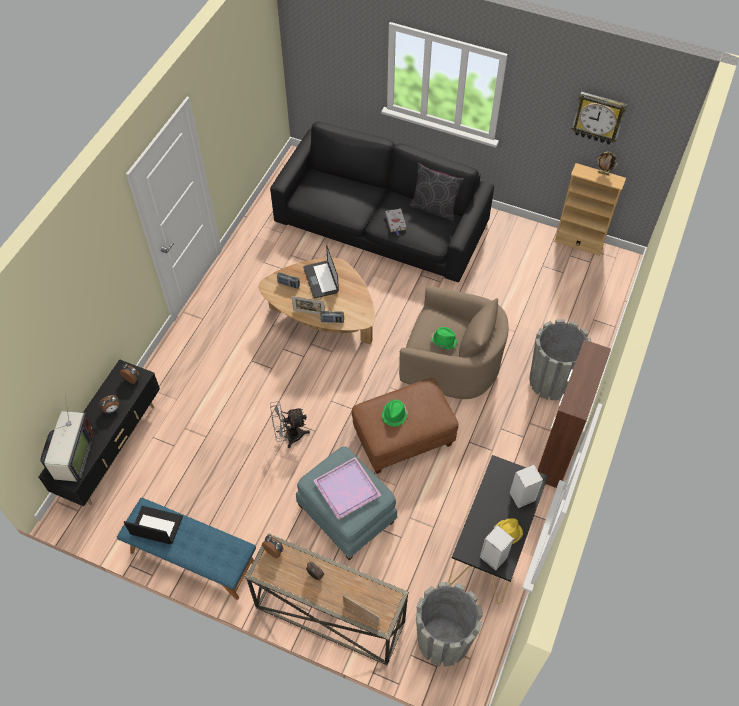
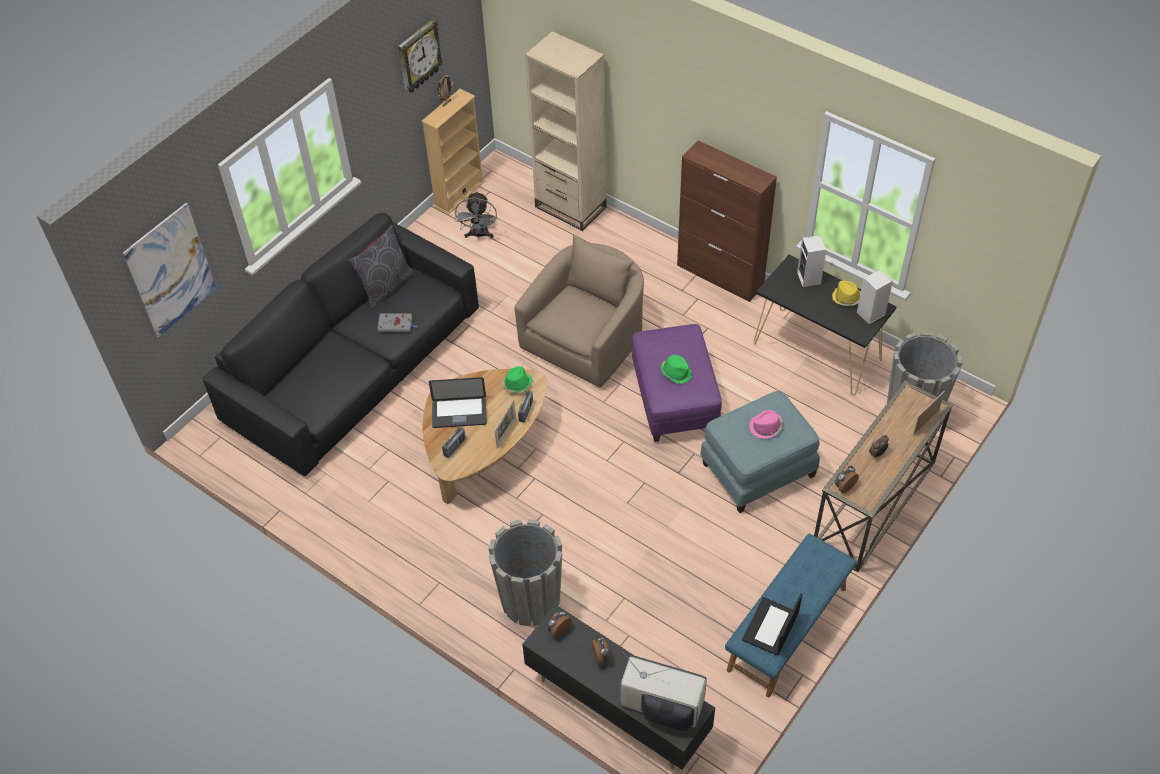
camera: 75 degrees left, 5 degrees down
grey fan [270,401,310,448] -> grey fan moved to [455,191,497,239]
purple tray [313,457,381,520] -> pink hat [749,410,783,439]
brown ottoman [352,378,459,474] -> purple ottoman [632,324,722,442]
green hat [431,327,458,349] -> green hat moved to [502,366,533,393]
grey planter [529,319,592,400] -> grey planter moved to [489,519,562,626]
none -> picture [123,203,216,337]
none -> beige bookcase [525,31,607,231]

